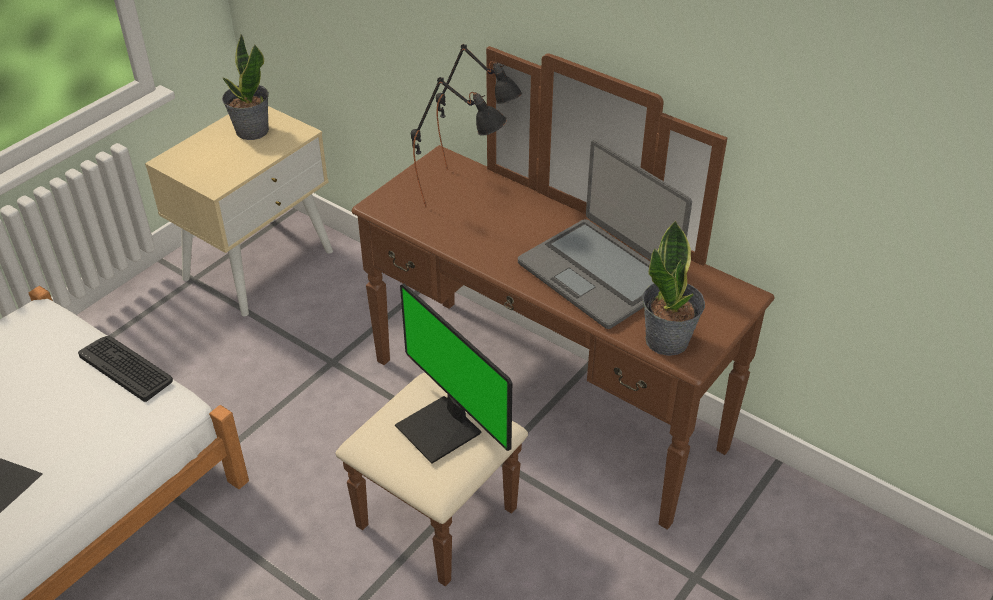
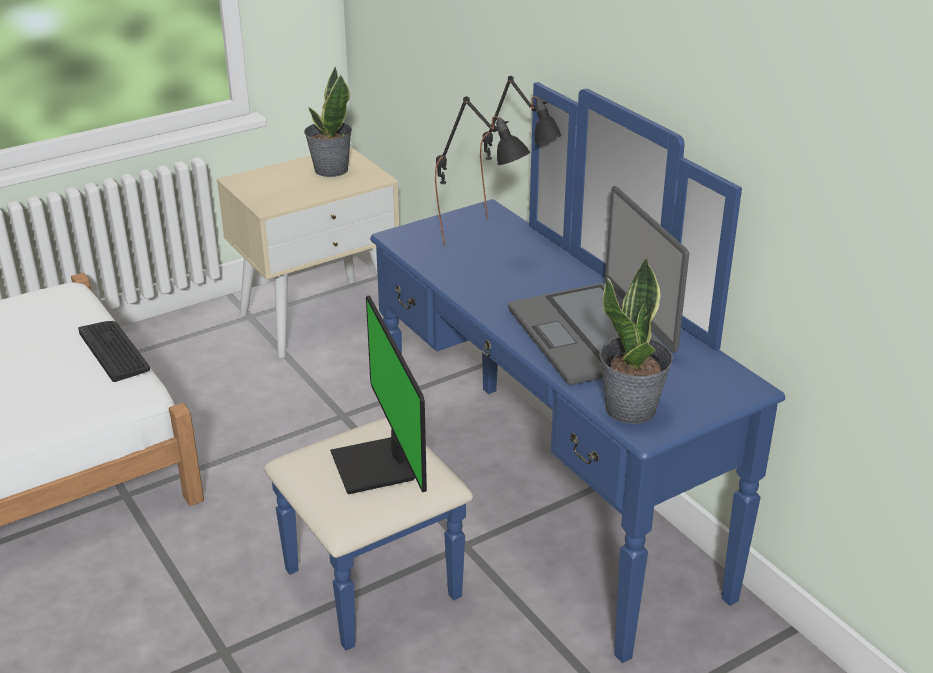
camera: 20 degrees right, 10 degrees down
brown dresser [336,46,775,586] -> blue dresser [264,82,785,663]

